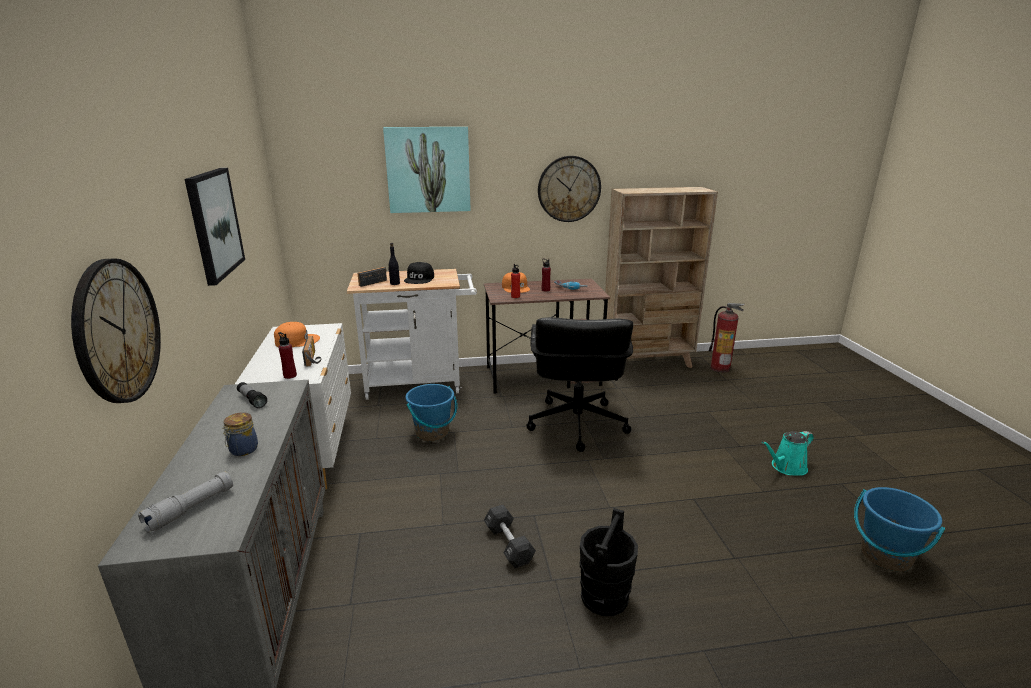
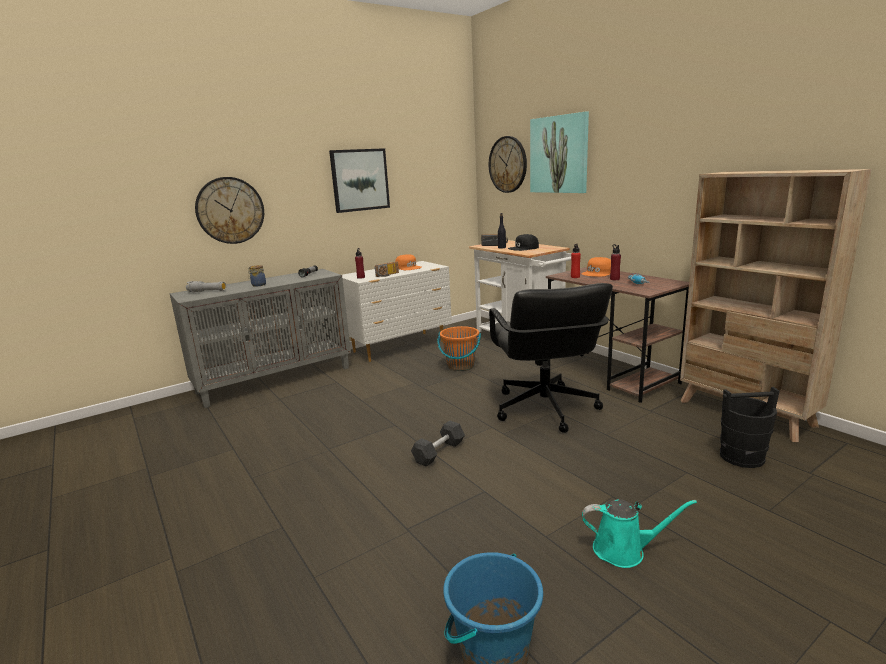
camera: 65 degrees right, 5 degrees down
blue bucket [406,384,457,441] -> orange bucket [438,326,481,371]
black dumbbell [484,505,536,568] -> black dumbbell moved to [411,421,465,467]
black office chair [526,317,633,452] -> black office chair turned 75 degrees counterclockwise [489,283,613,433]
wall clock [538,156,601,222] -> wall clock moved to [489,136,527,193]
black bucket [580,508,638,616] -> black bucket moved to [720,387,780,468]
fire extinguisher [709,303,745,372] -> none
turquoise watering can [762,431,814,476] -> turquoise watering can turned 150 degrees clockwise [582,499,697,568]

